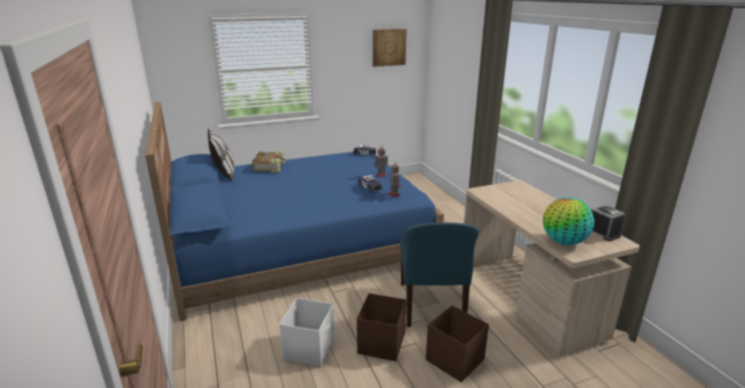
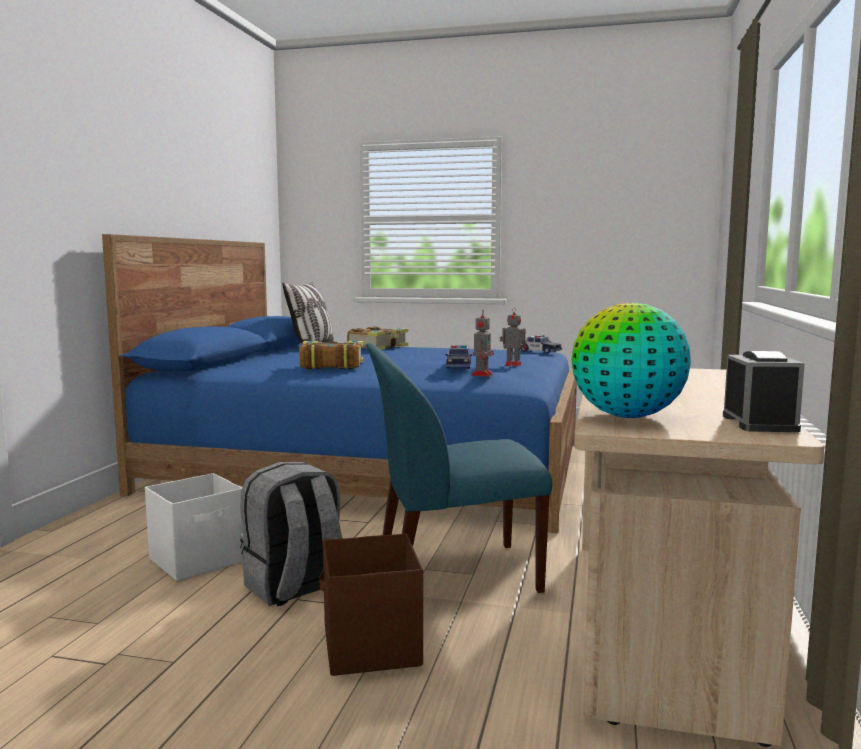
camera: 35 degrees right, 15 degrees down
brown storage box [357,293,406,361] -> grey backpack [240,462,342,606]
picture [373,29,407,67] -> none
blue chair [400,222,479,327] -> blue chair turned 45 degrees clockwise [366,343,552,593]
none -> book [299,341,363,369]

